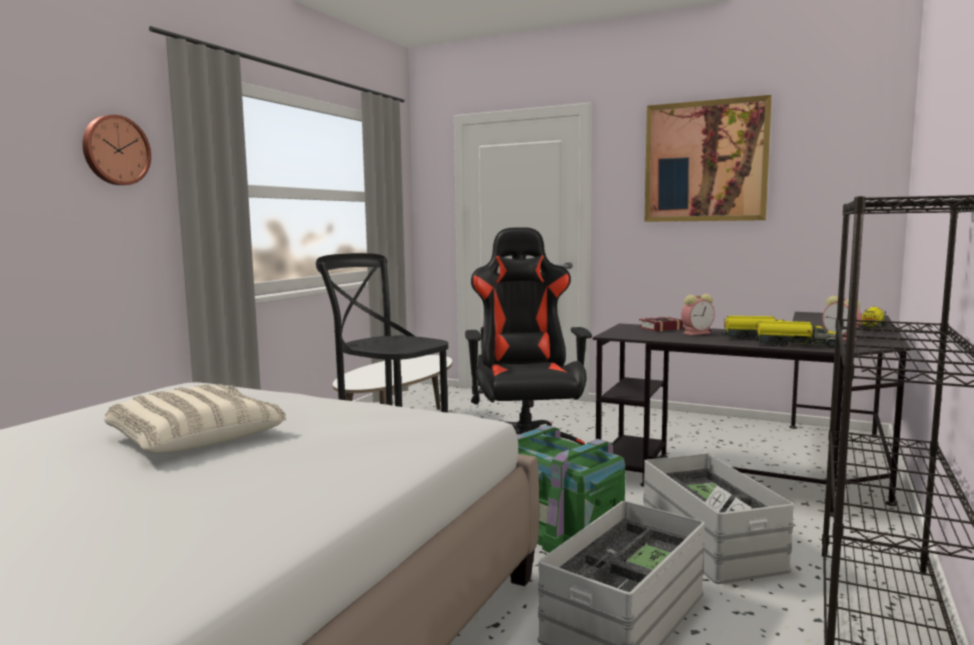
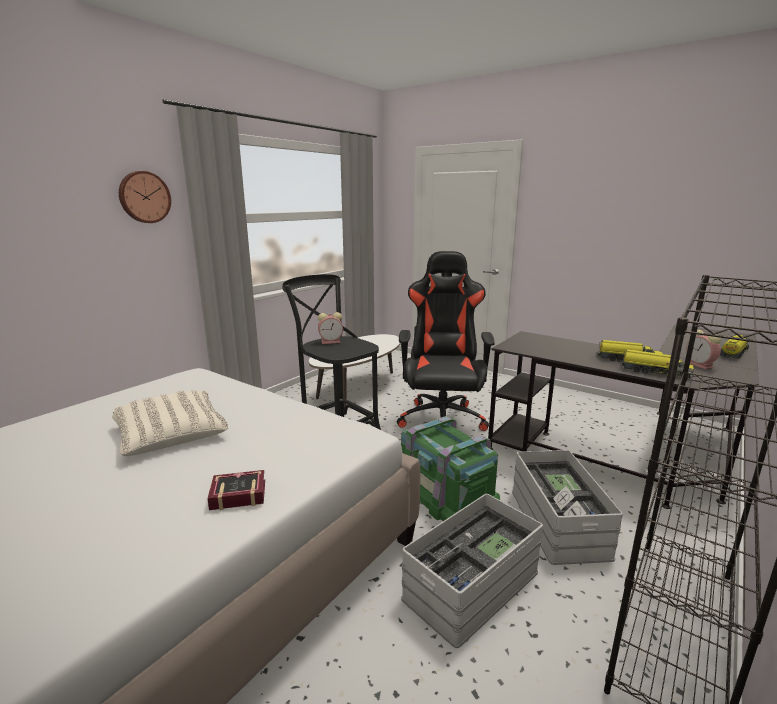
camera: 10 degrees right, 10 degrees up
book [639,317,683,331] -> book moved to [207,470,265,510]
picture [645,95,772,222] -> none
alarm clock [681,294,715,335] -> alarm clock moved to [318,312,343,344]

